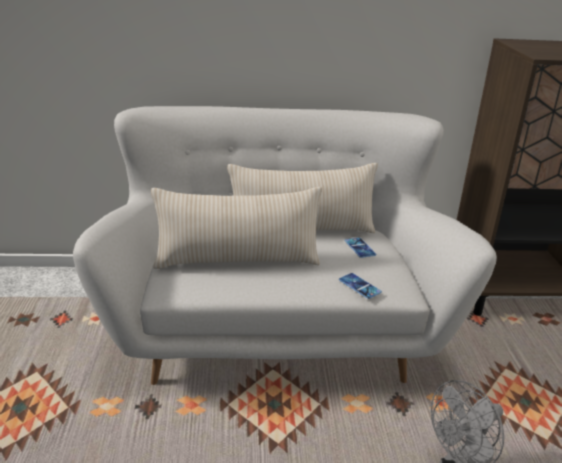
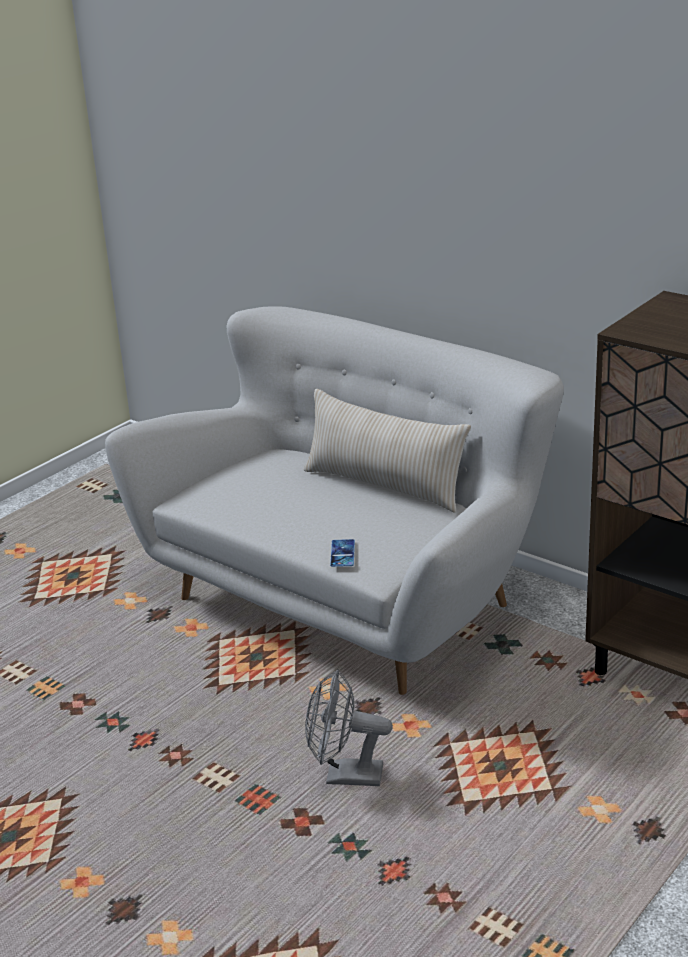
camera: 45 degrees right, 0 degrees up
beige pillow [151,187,322,269] -> none
phone [345,238,376,258] -> none

